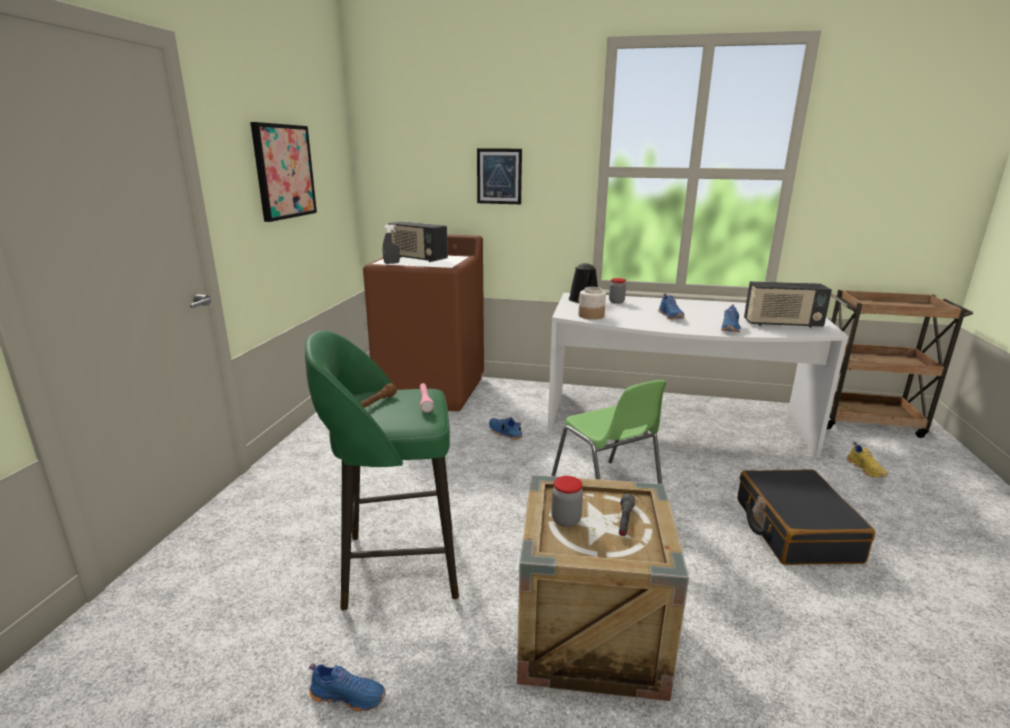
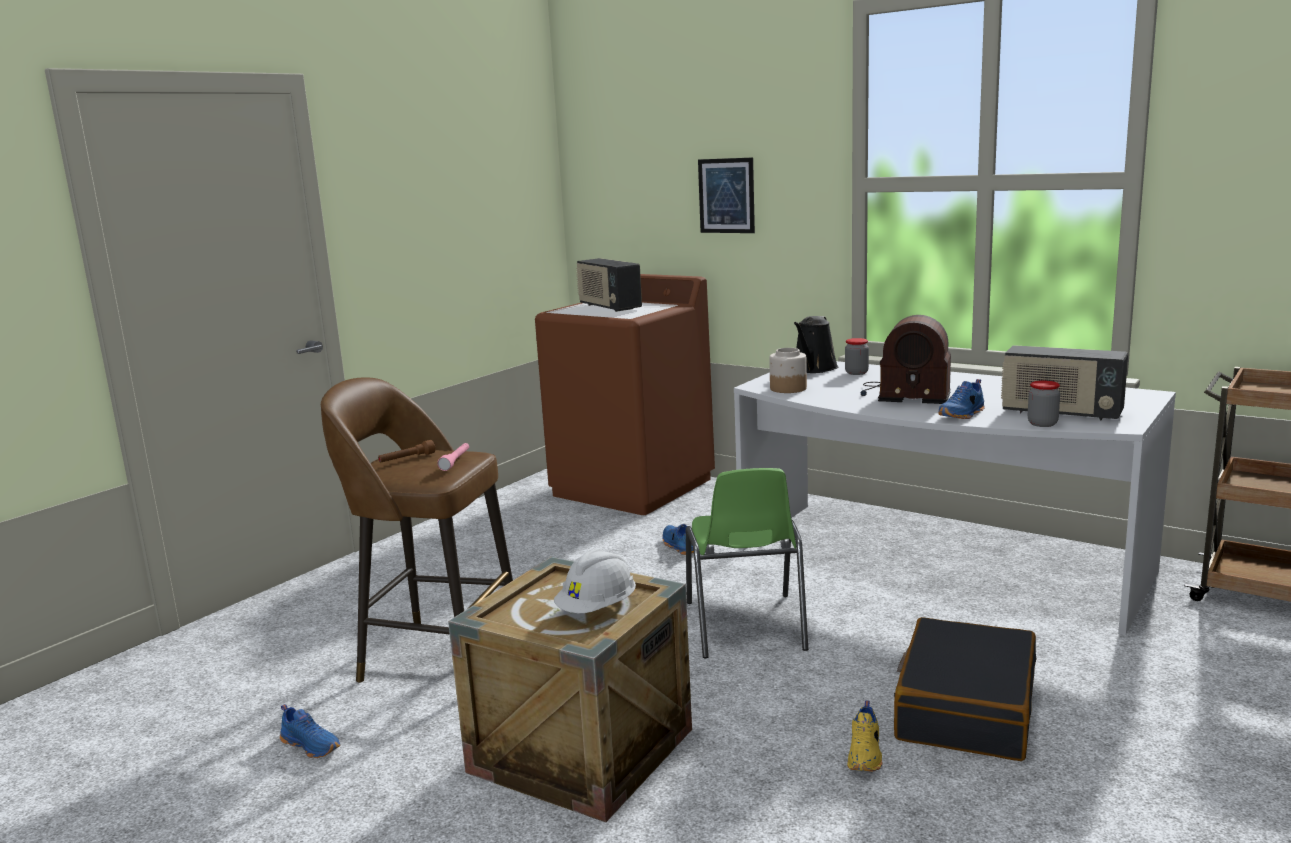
camera: 25 degrees right, 5 degrees down
picture [250,122,317,222] -> none
green stool [305,330,459,611] -> brown stool [321,377,513,683]
grey spray bottle [383,224,400,264] -> none
jar [551,476,583,527] -> jar moved to [1028,380,1060,427]
grey flashlight [619,494,635,536] -> white hard hat [554,549,636,613]
blue shoe [658,294,685,319] -> radio [861,315,951,404]
yellow shoe [847,442,887,477] -> yellow shoe moved to [847,700,882,771]

